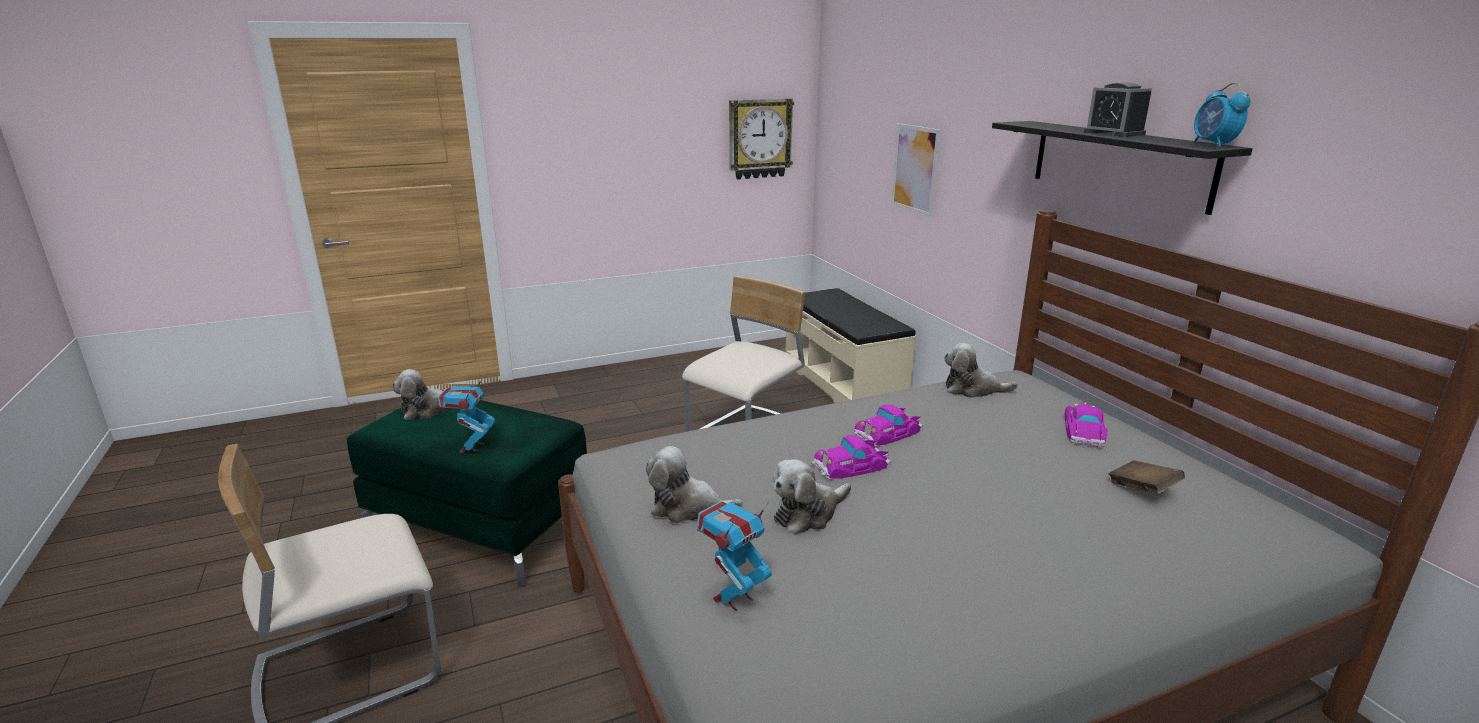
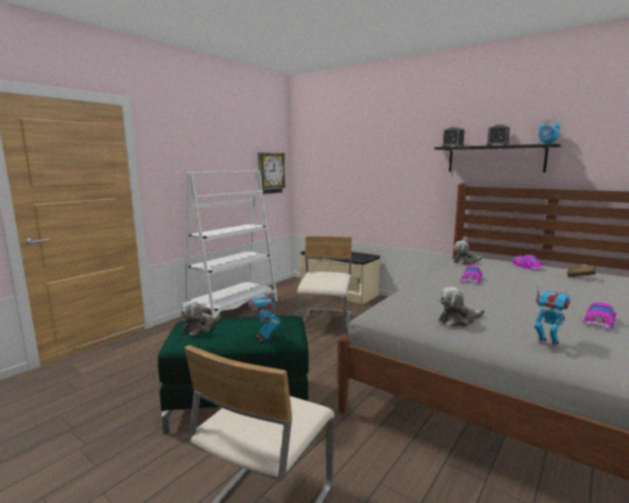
camera: 30 degrees left, 10 degrees down
toy robot [697,501,772,611] -> toy robot turned 120 degrees clockwise [534,286,571,348]
plush toy [773,459,851,534] -> none
toy car [811,435,892,480] -> toy car moved to [584,302,616,330]
picture [891,123,941,217] -> none
none -> white bookcase [185,170,278,317]
none -> alarm clock [441,127,465,147]

